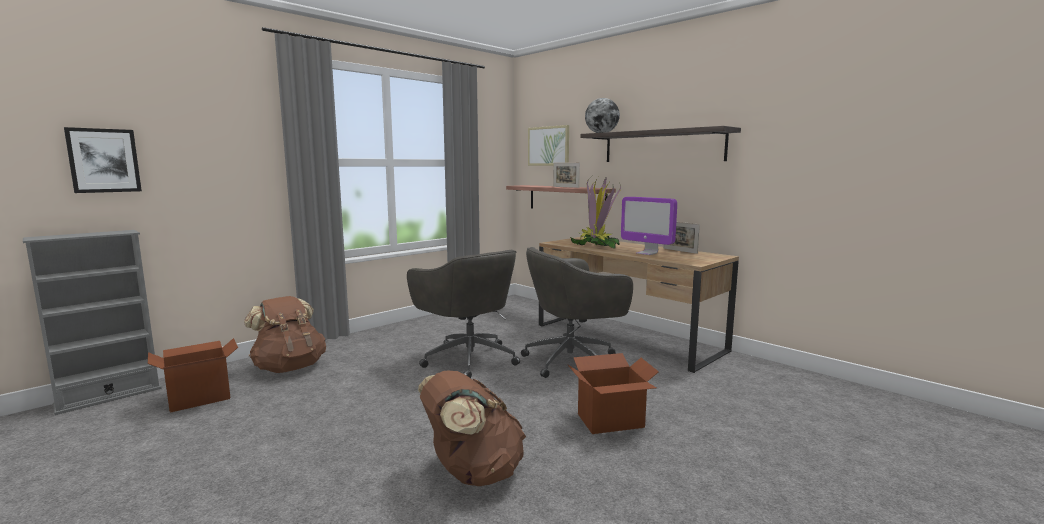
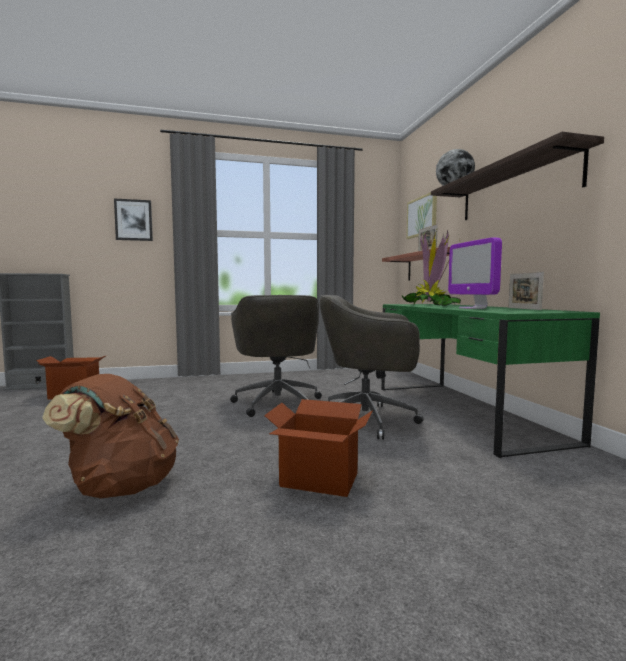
camera: 30 degrees right, 5 degrees down
picture [64,127,142,193] -> picture moved to [114,198,153,241]
brown backpack [244,296,326,373] -> none
brown desk [539,237,739,373] -> green desk [381,304,600,458]

